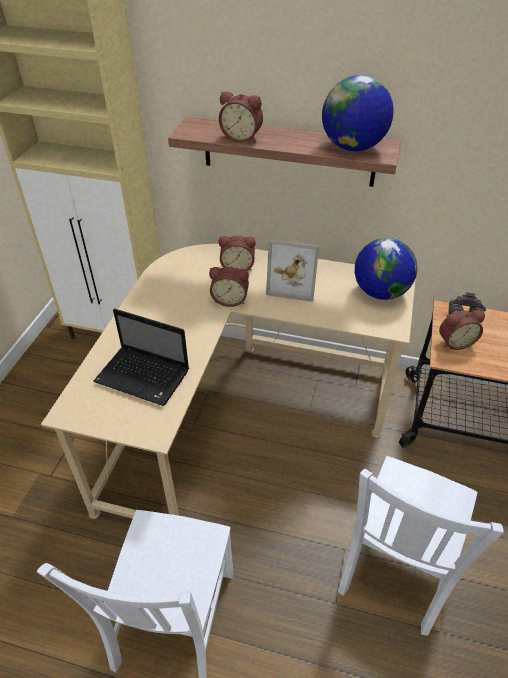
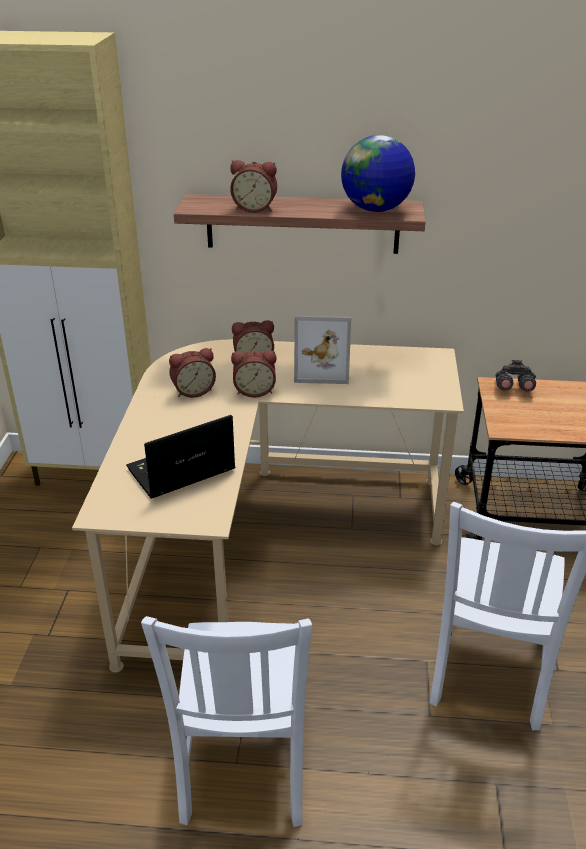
camera: 10 degrees left, 10 degrees down
laptop [93,308,189,406] -> laptop turned 135 degrees clockwise [126,415,235,499]
globe [355,238,417,300] -> none
alarm clock [439,310,485,350] -> alarm clock moved to [169,348,216,398]

